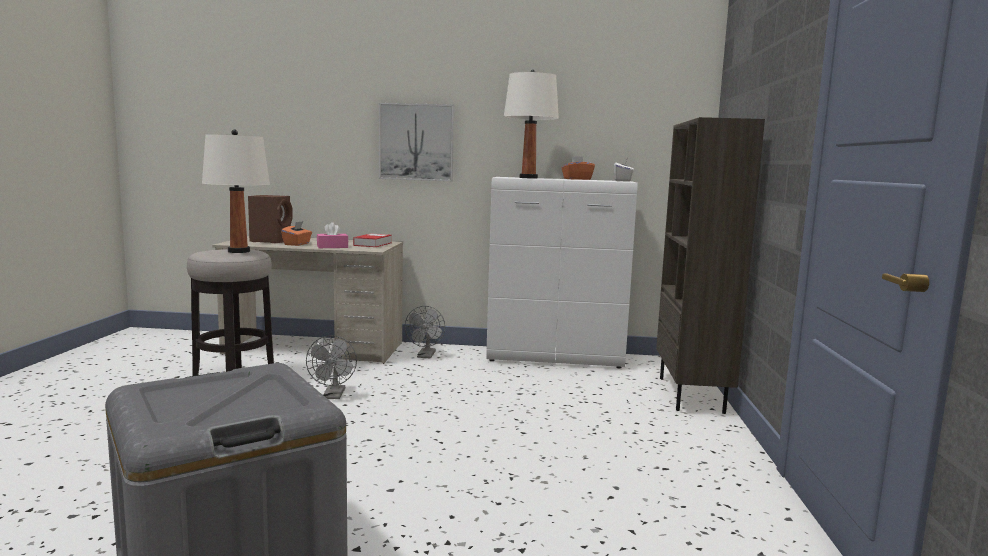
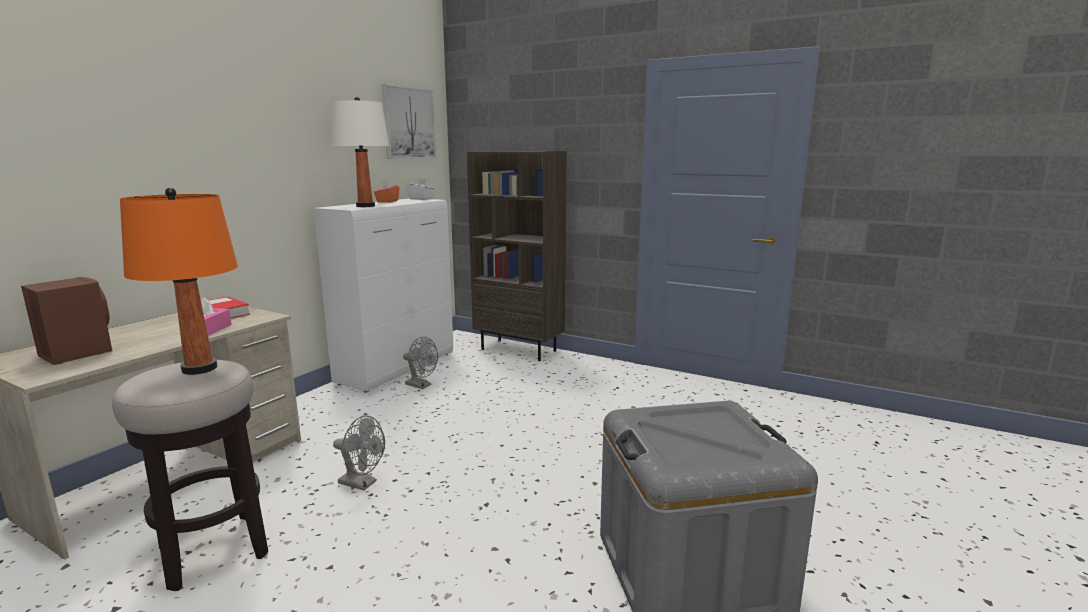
camera: 65 degrees left, 5 degrees up
white table lamp [202,130,270,253] -> orange table lamp [120,187,238,375]
orange tissue box [281,221,312,246] -> none
picture [379,103,454,181] -> picture moved to [382,84,436,159]
grey fan [405,306,445,358] -> grey fan moved to [403,337,438,389]

